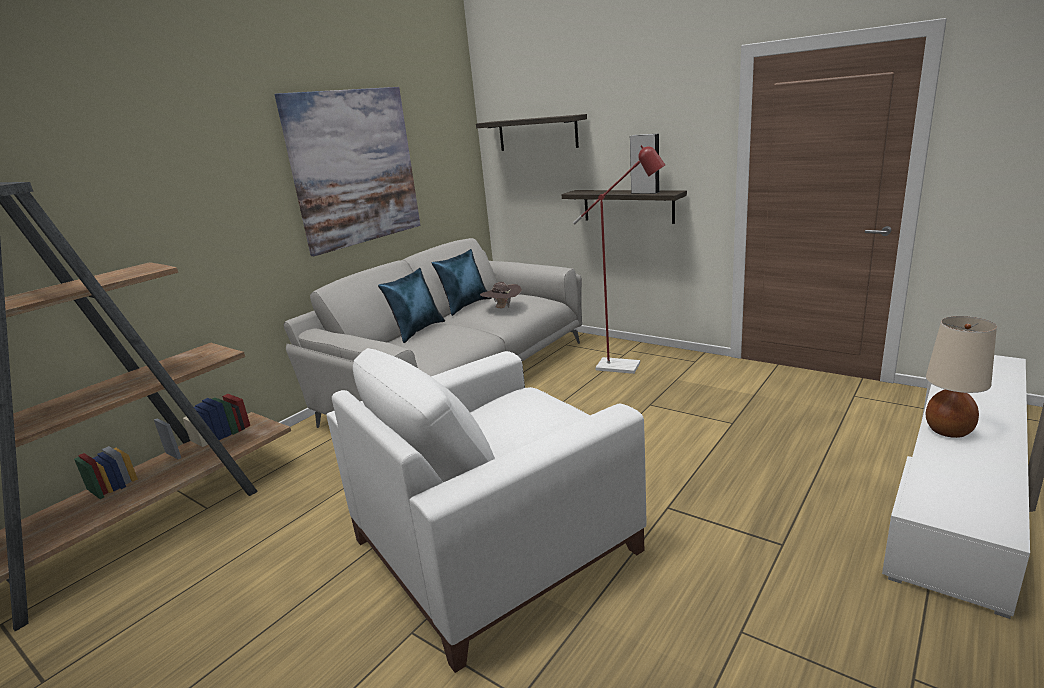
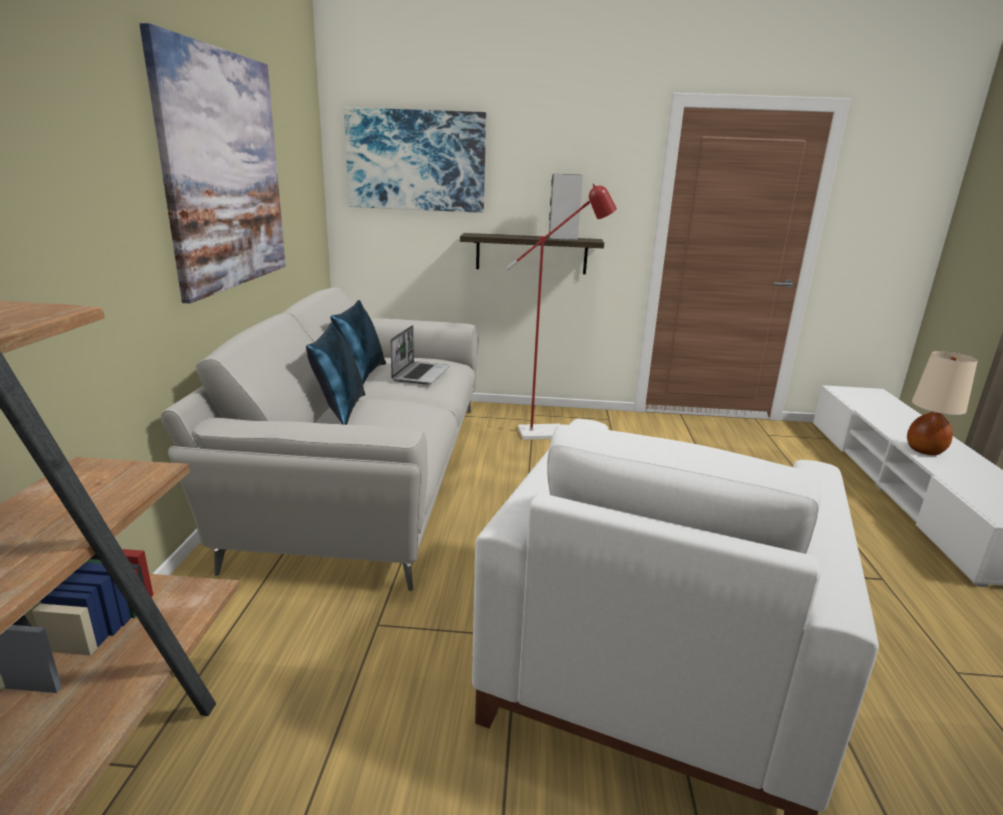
camera: 35 degrees left, 0 degrees up
shelf [476,114,587,151] -> picture [344,107,486,213]
brown hat [480,282,522,308] -> laptop [390,325,450,385]

